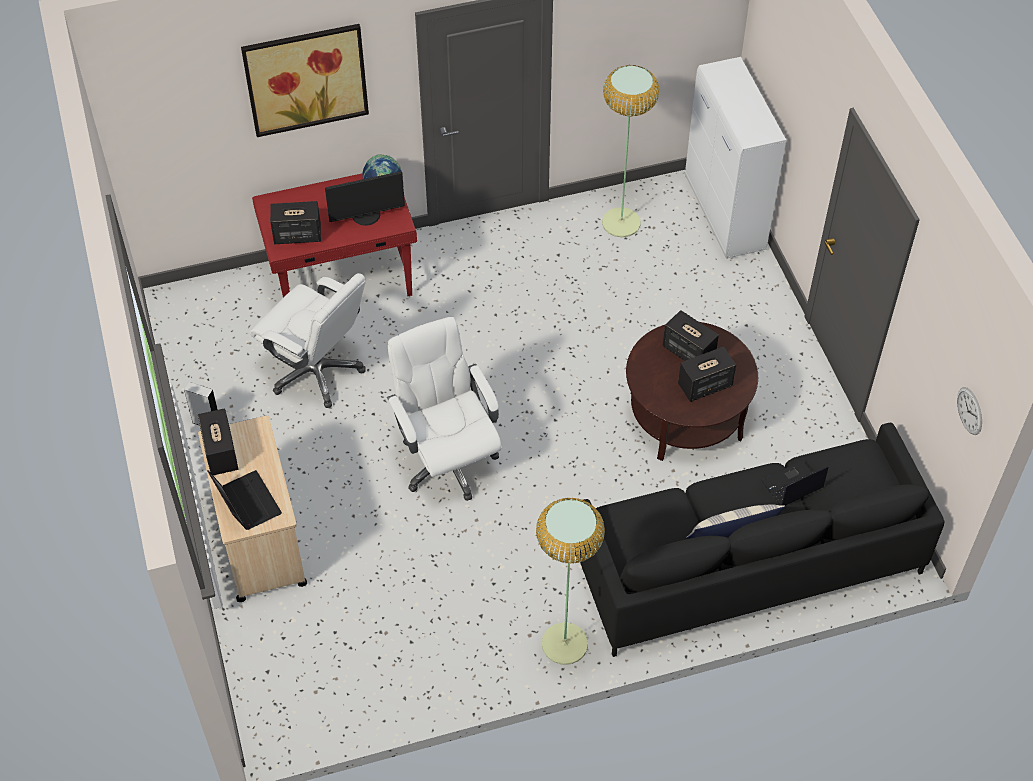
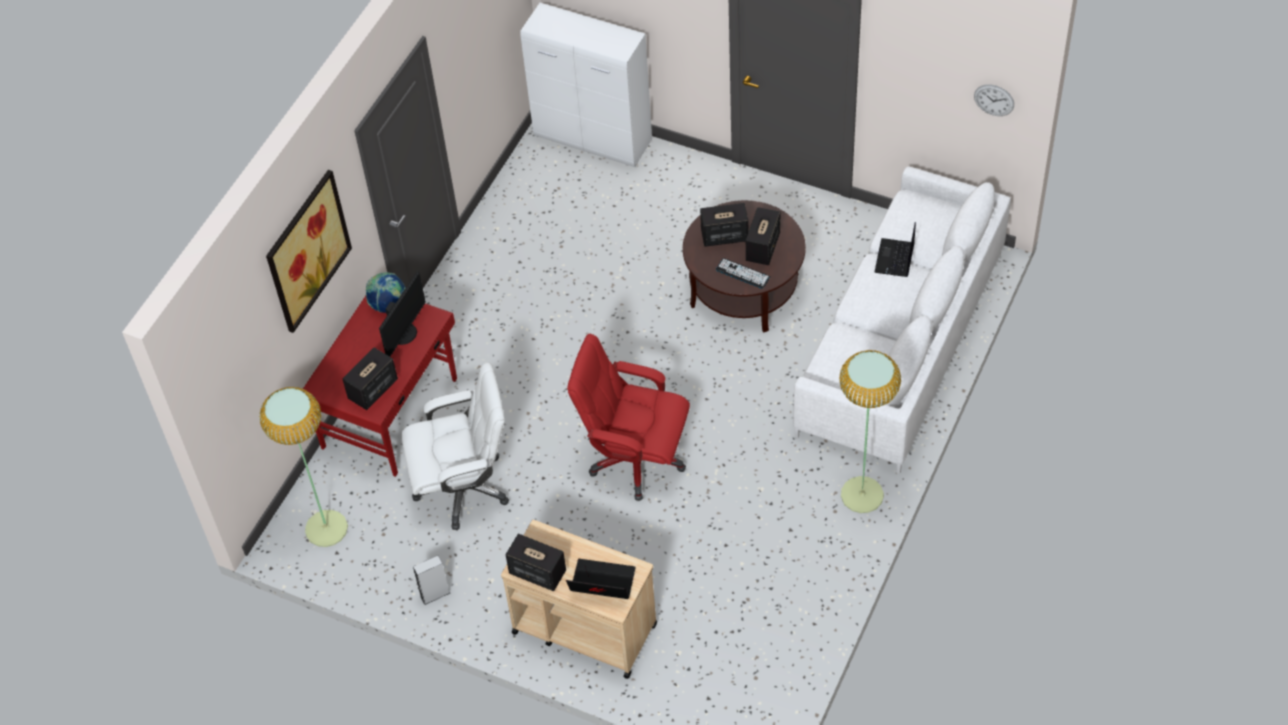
camera: 45 degrees left, 0 degrees up
white office chair [387,317,502,501] -> red office chair [567,334,690,501]
black sofa [575,423,945,657] -> white sofa [793,167,1011,474]
floor lamp [602,65,659,237] -> floor lamp moved to [259,387,348,547]
pillow [686,504,785,539] -> none
none -> keyboard [716,258,770,289]

